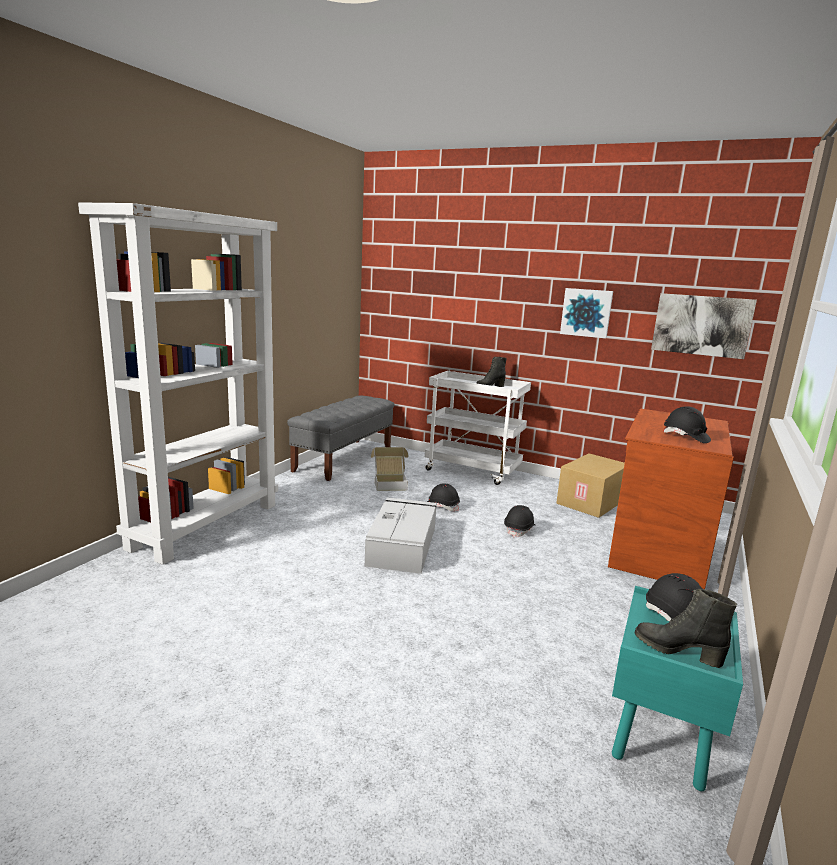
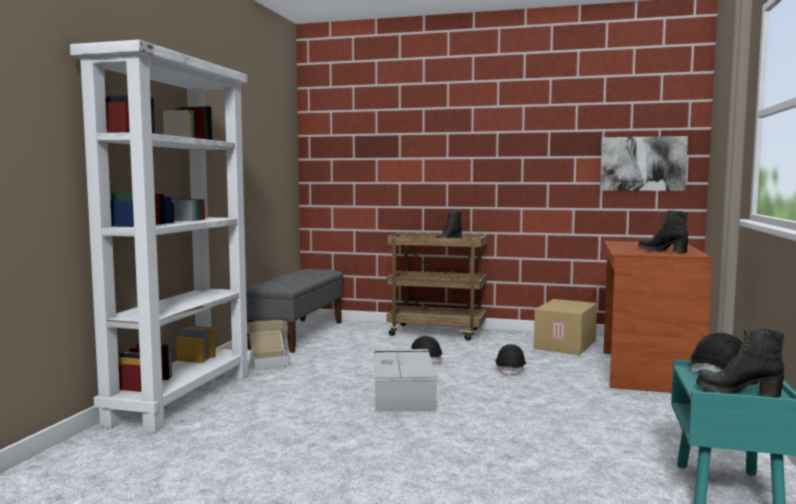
camera: 10 degrees left, 10 degrees down
cardboard box [371,447,408,491] -> cardboard box moved to [247,320,290,370]
white cart [425,371,531,485] -> brown cart [387,233,488,341]
picture [560,288,613,338] -> none
black hard hat [663,406,711,443] -> black boot [638,210,688,253]

